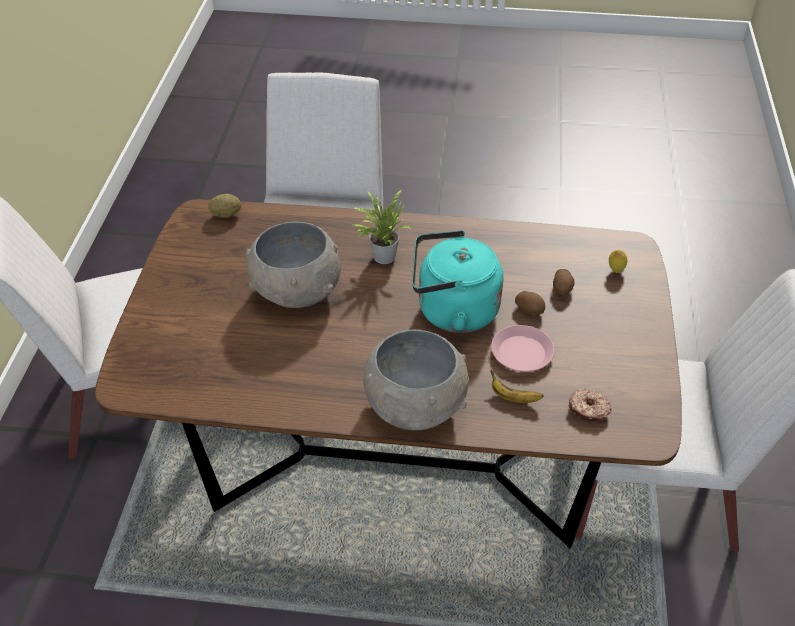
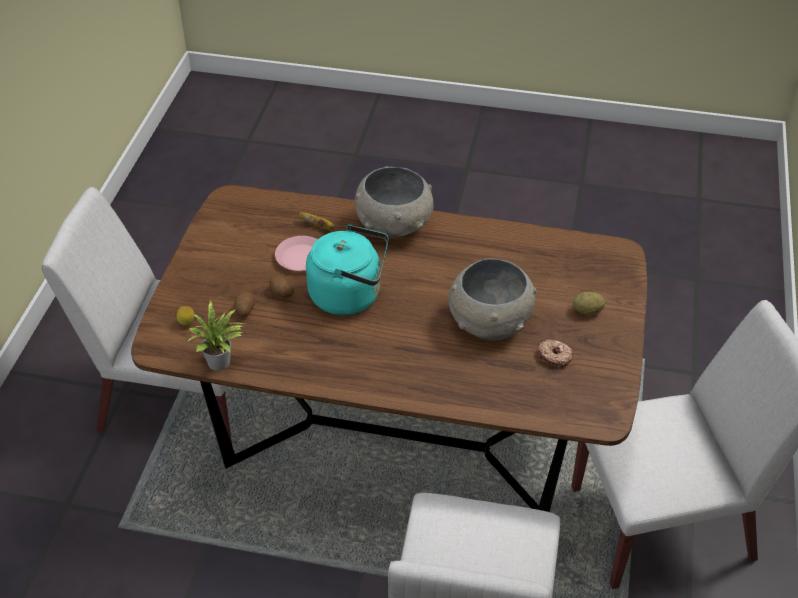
camera: 175 degrees left, 0 degrees up
potato [208,194,241,218] -> potato moved to [573,292,605,315]
potted plant [352,189,410,264] -> potted plant moved to [187,300,246,371]
donut [569,389,612,421] -> donut moved to [538,340,573,367]

